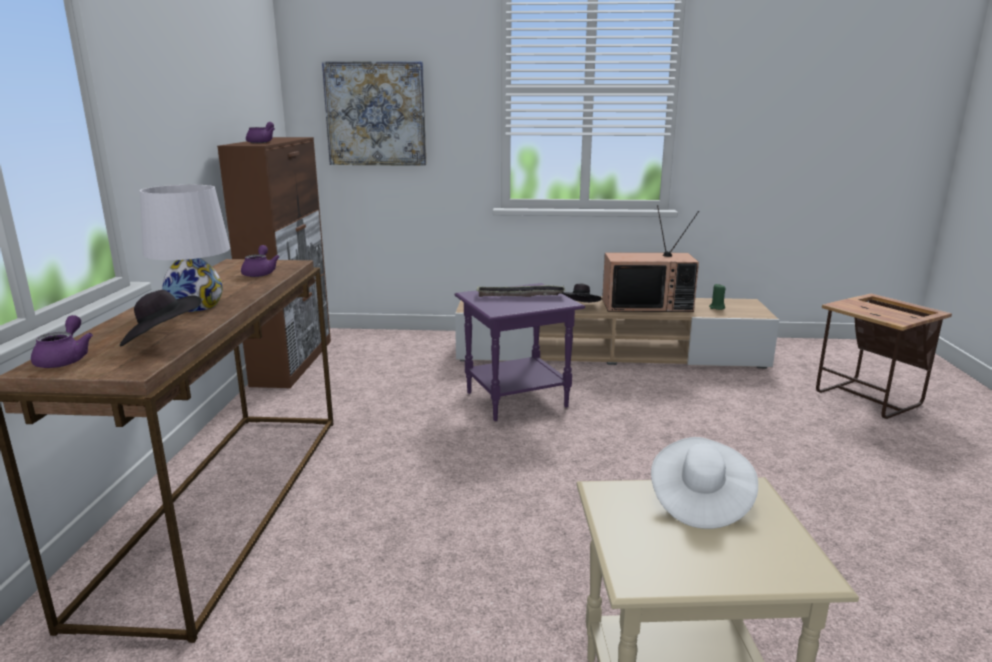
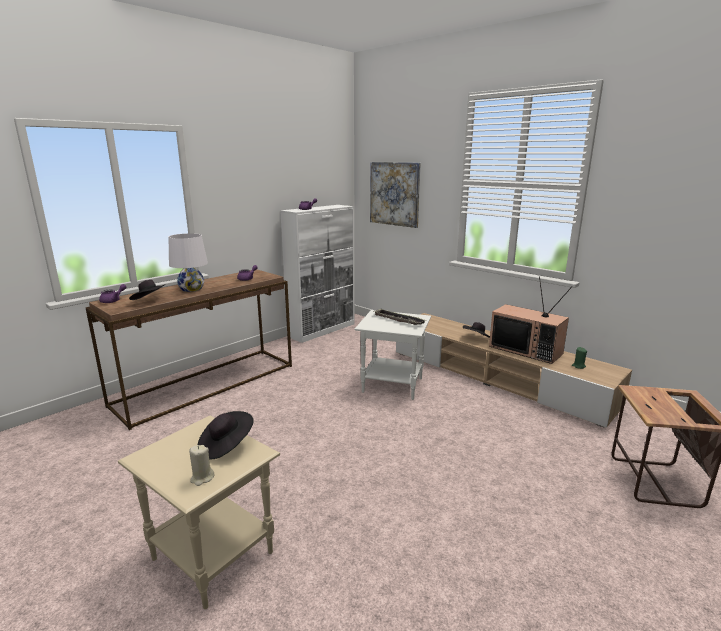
camera: 40 degrees right, 0 degrees up
brown cabinet [217,137,331,388] -> white cabinet [280,205,354,343]
purple side table [455,283,585,421] -> white side table [354,310,431,400]
white hat [651,437,758,529] -> black hat [198,411,254,460]
none -> beige candle [189,445,215,486]

